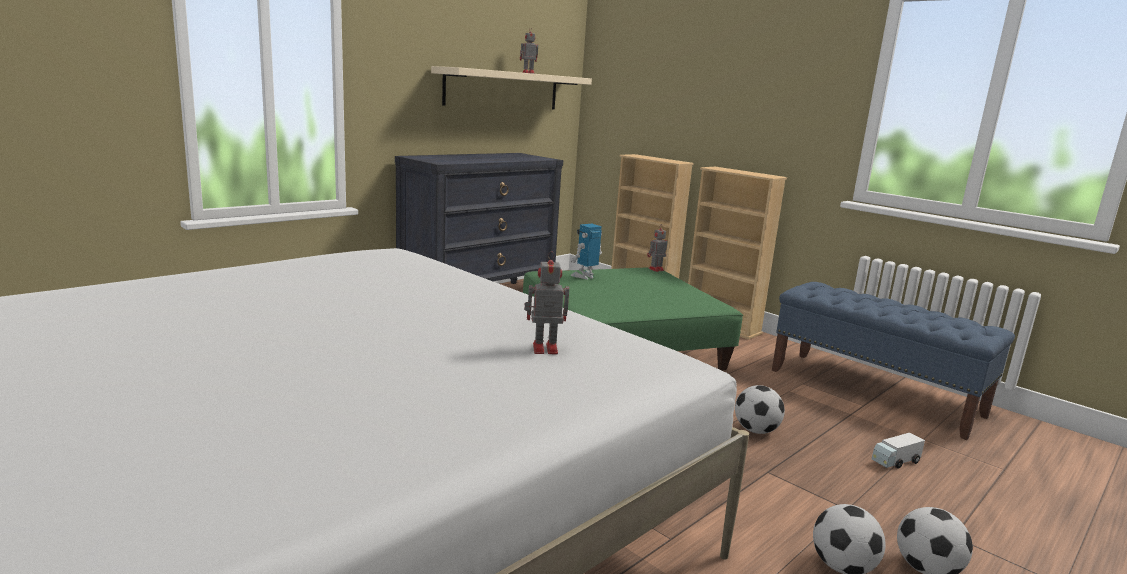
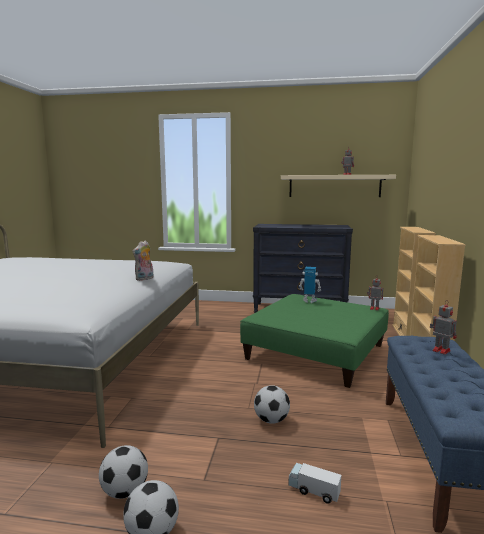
camera: 55 degrees right, 5 degrees down
toy robot [524,251,569,354] -> toy robot moved to [430,300,457,355]
none -> plush toy [132,240,154,281]

